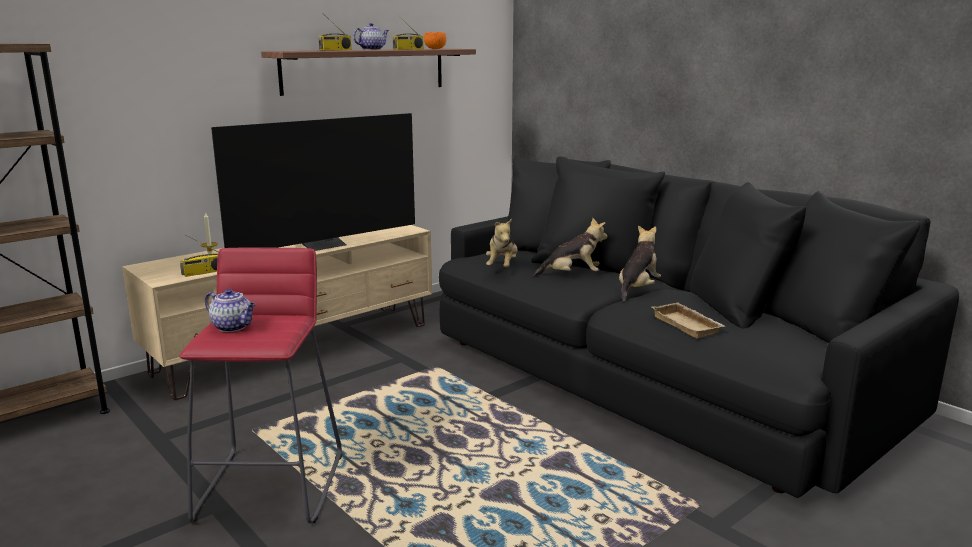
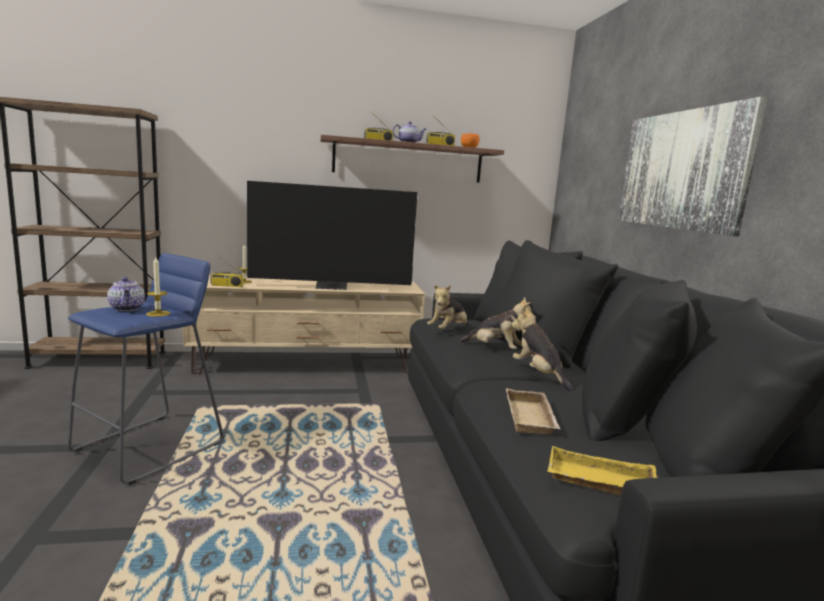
camera: 30 degrees right, 5 degrees down
red stool [179,247,342,523] -> blue stool [68,253,223,485]
plush toy [619,225,661,301] -> plush toy turned 90 degrees counterclockwise [512,307,573,391]
none -> candle [146,257,170,317]
none -> yellow tray [548,446,657,496]
none -> picture [618,97,768,236]

